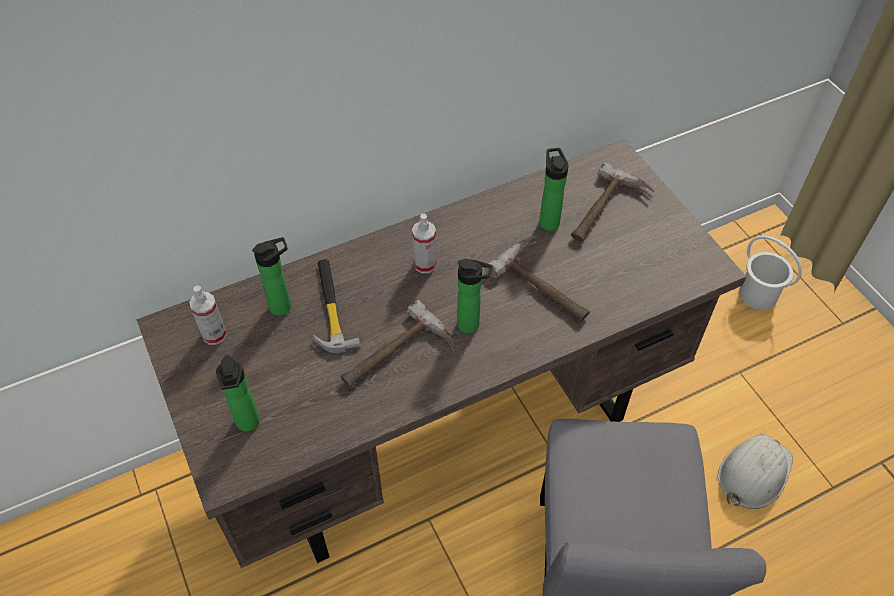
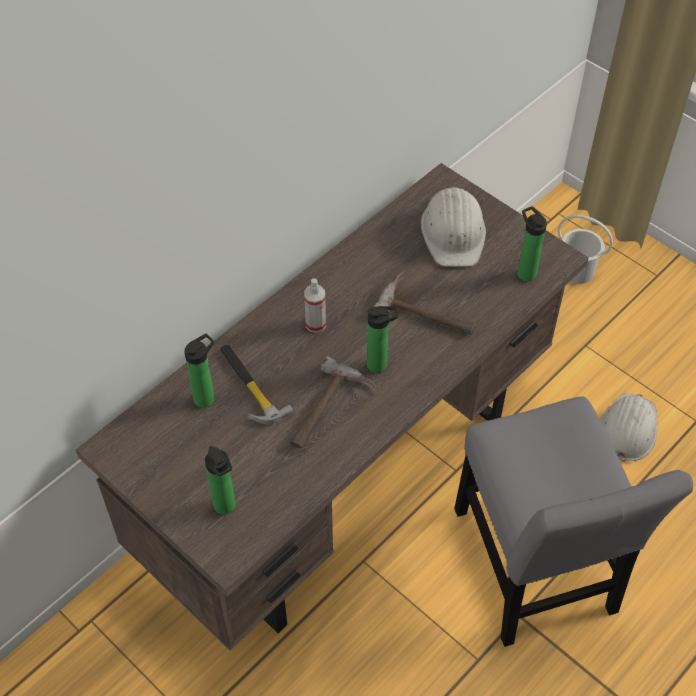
camera: 20 degrees left, 0 degrees up
spray bottle [189,286,227,345] -> none
bottle [539,148,569,231] -> bottle moved to [517,206,547,282]
hammer [571,162,654,241] -> white hard hat [421,187,486,267]

